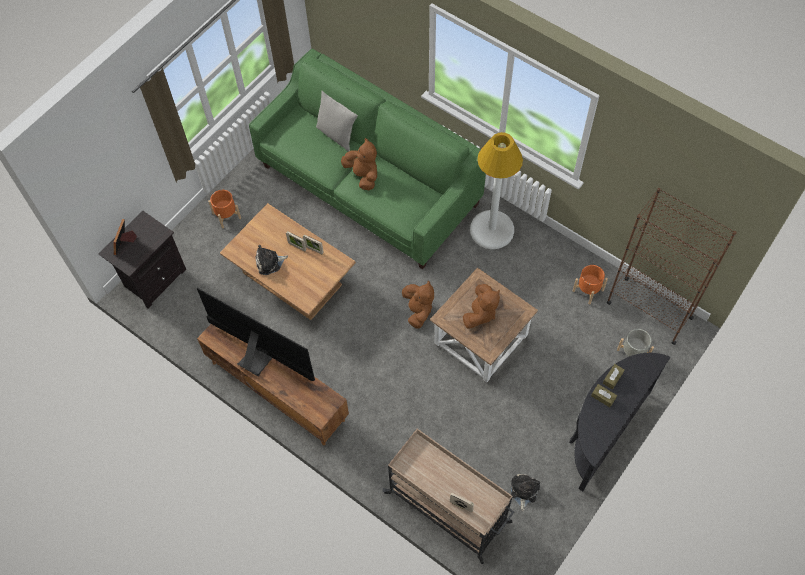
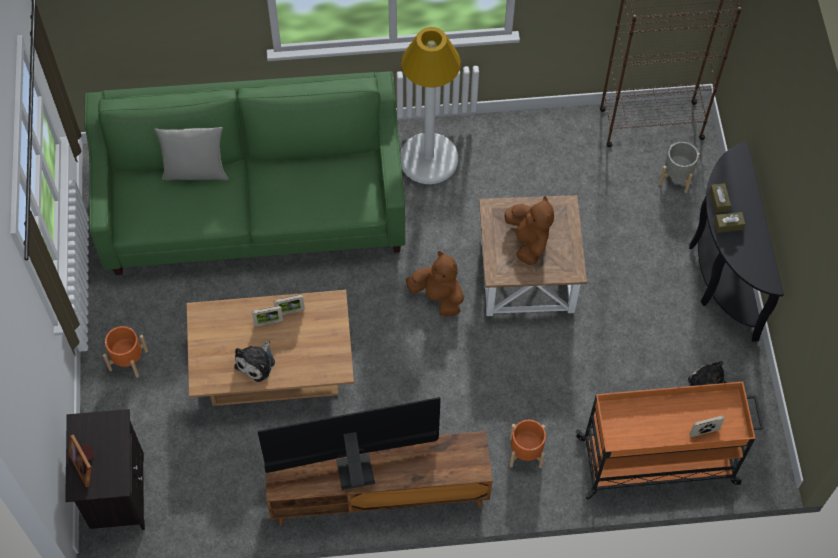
camera: 45 degrees left, 0 degrees up
brown plush toy [341,138,377,190] -> none
beige cart [382,429,514,564] -> orange cart [575,382,764,500]
orange planter [573,265,608,305] -> orange planter moved to [510,420,546,468]

